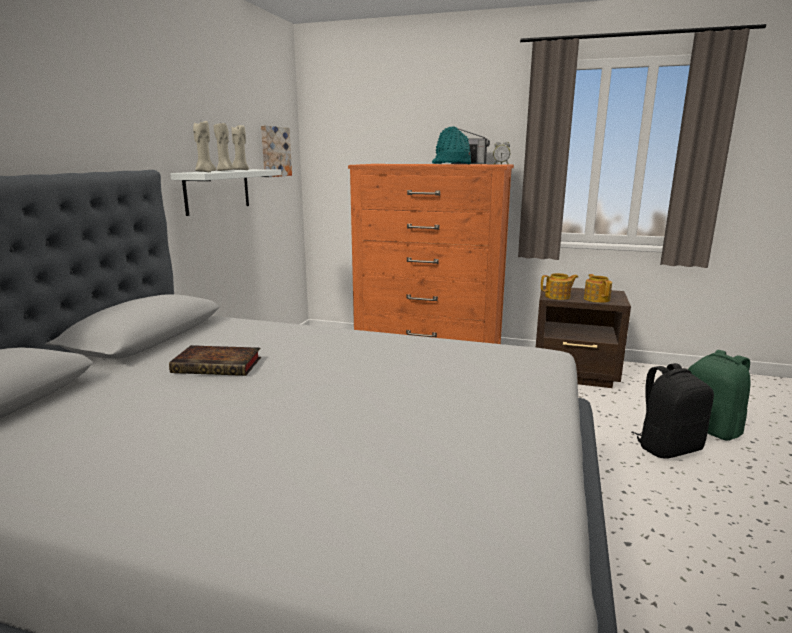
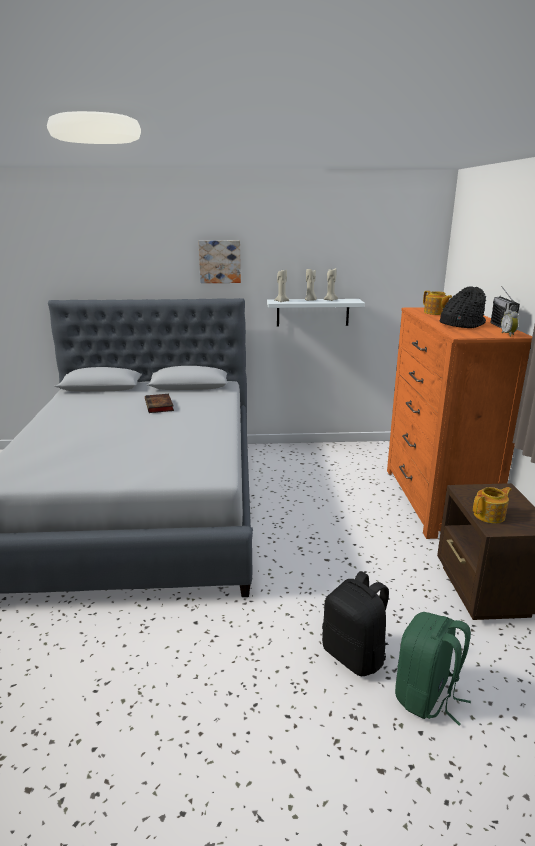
camera: 70 degrees right, 5 degrees up
picture [261,125,292,177] -> picture moved to [198,240,241,283]
turquoise hat [432,126,471,165] -> black hat [440,287,486,328]
teapot [541,273,578,300] -> teapot moved to [423,291,452,315]

